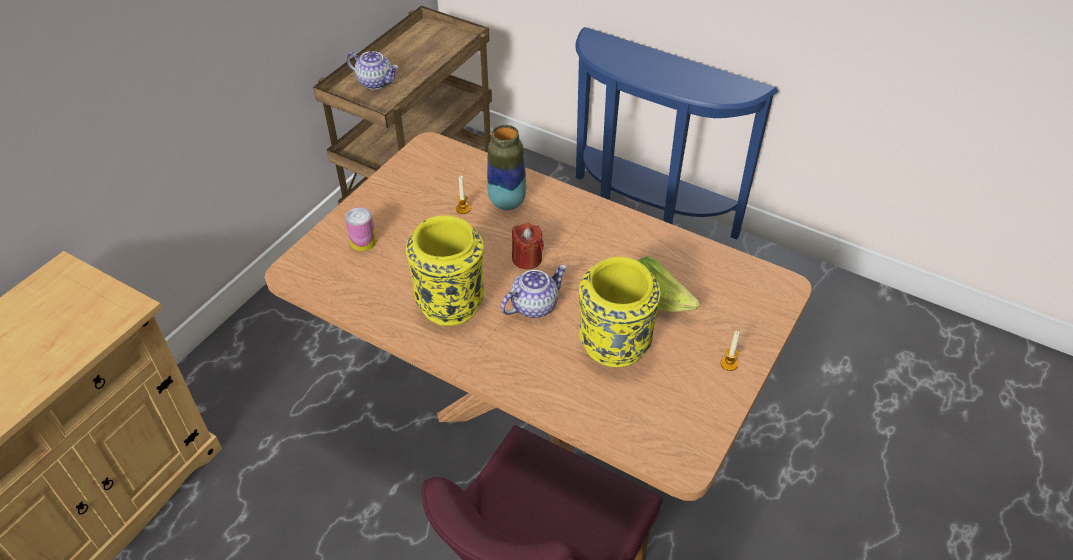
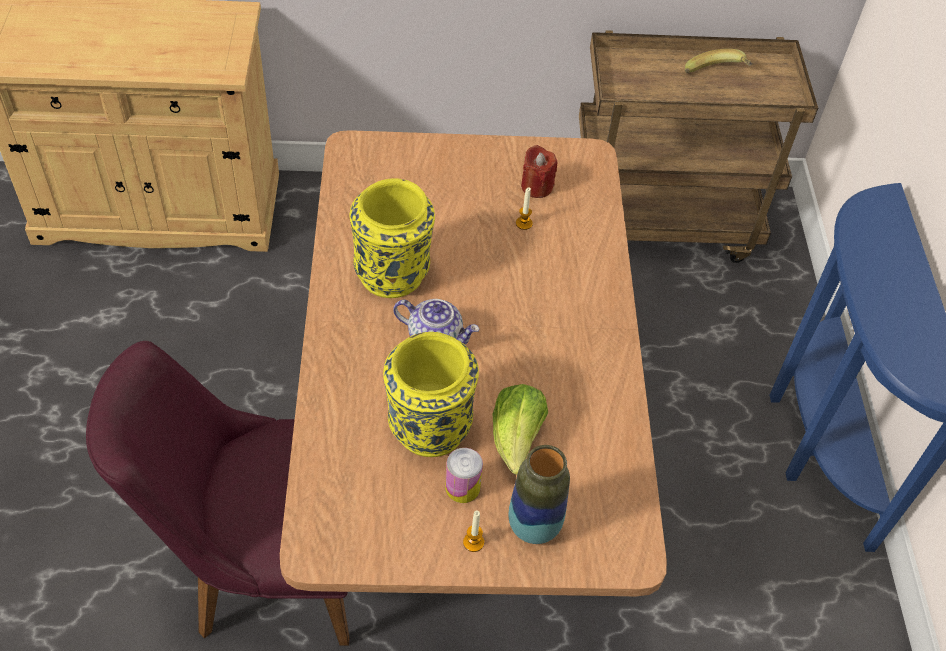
camera: 55 degrees right, 5 degrees up
can [345,207,376,251] -> can moved to [445,448,483,503]
teapot [346,51,399,89] -> none
vase [487,125,526,210] -> vase moved to [509,445,570,544]
red candle [512,222,544,269] -> red candle moved to [521,145,557,198]
none -> banana [685,49,752,73]

